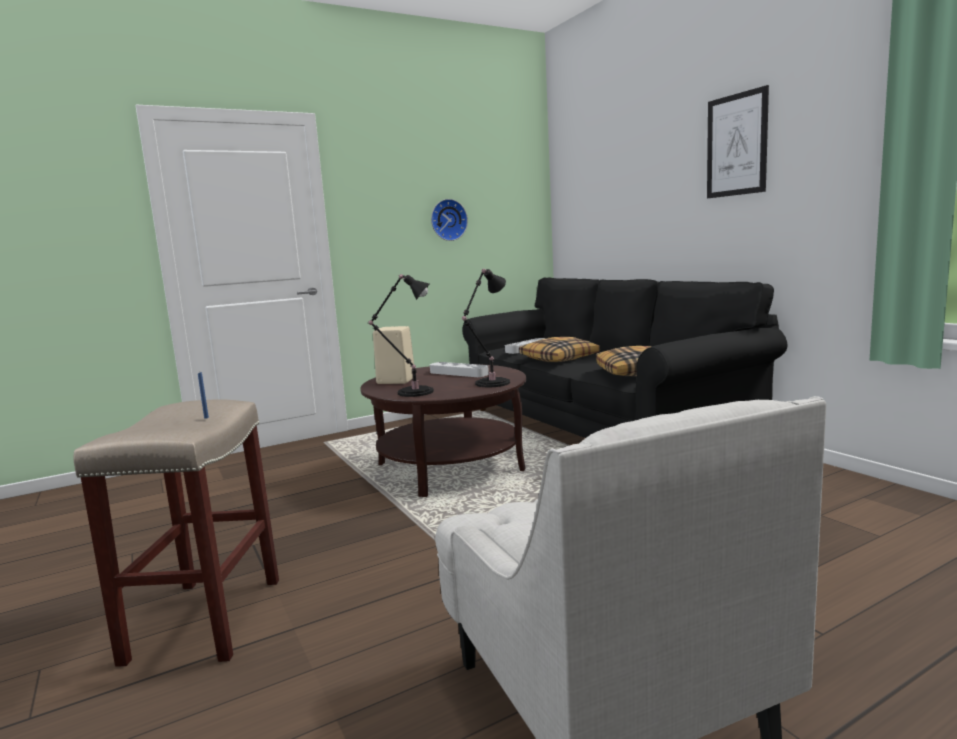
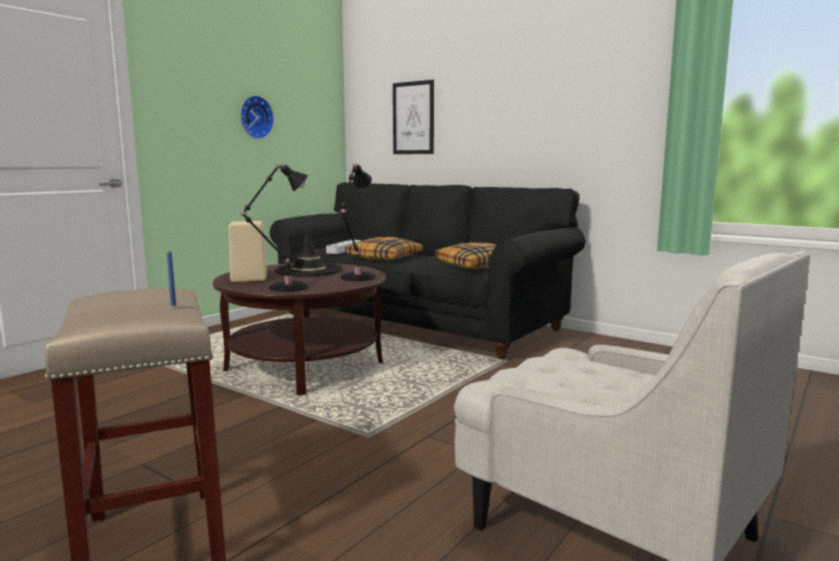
camera: 25 degrees left, 0 degrees up
grey tray [430,362,489,377] -> black hat [275,230,343,276]
picture [707,85,769,198] -> picture moved to [393,80,434,154]

